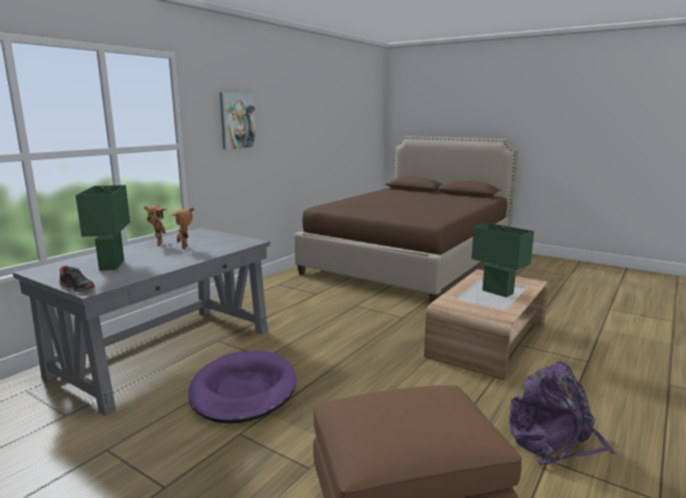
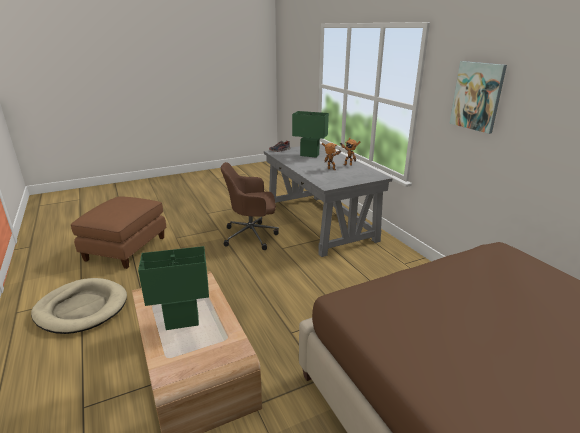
camera: 120 degrees right, 10 degrees up
purple dog bed [188,351,296,423] -> brown office chair [221,162,279,250]
purple backpack [509,361,616,465] -> beige dog bed [31,278,127,334]

